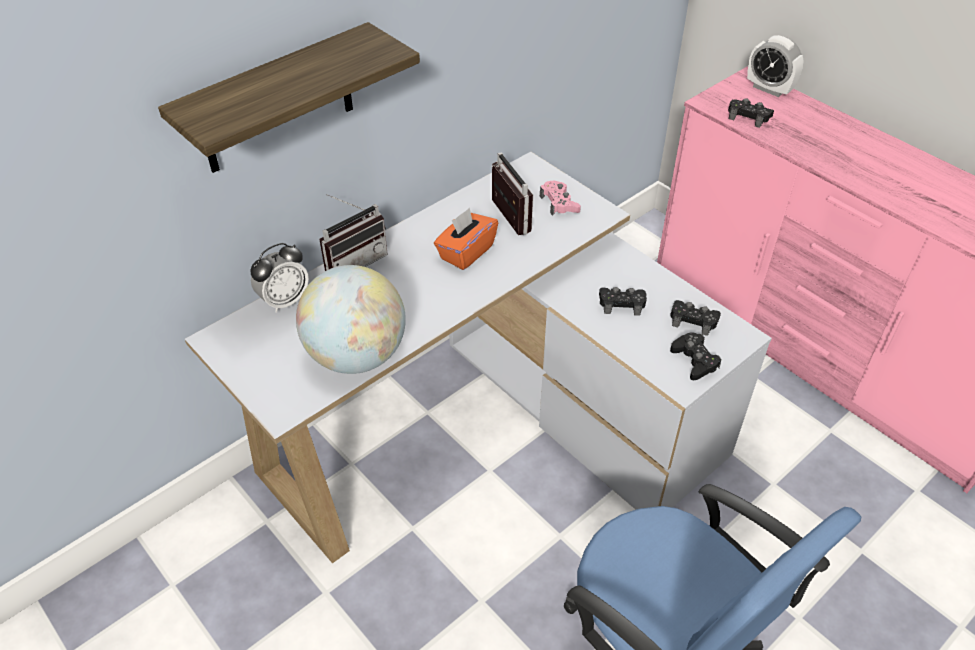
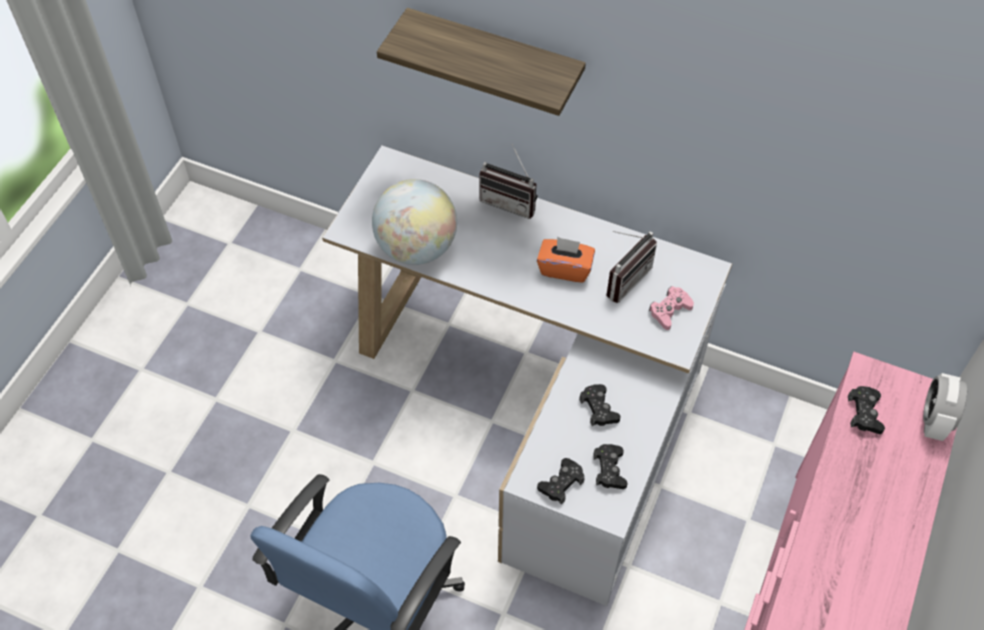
camera: 65 degrees right, 10 degrees up
alarm clock [250,243,309,313] -> none

